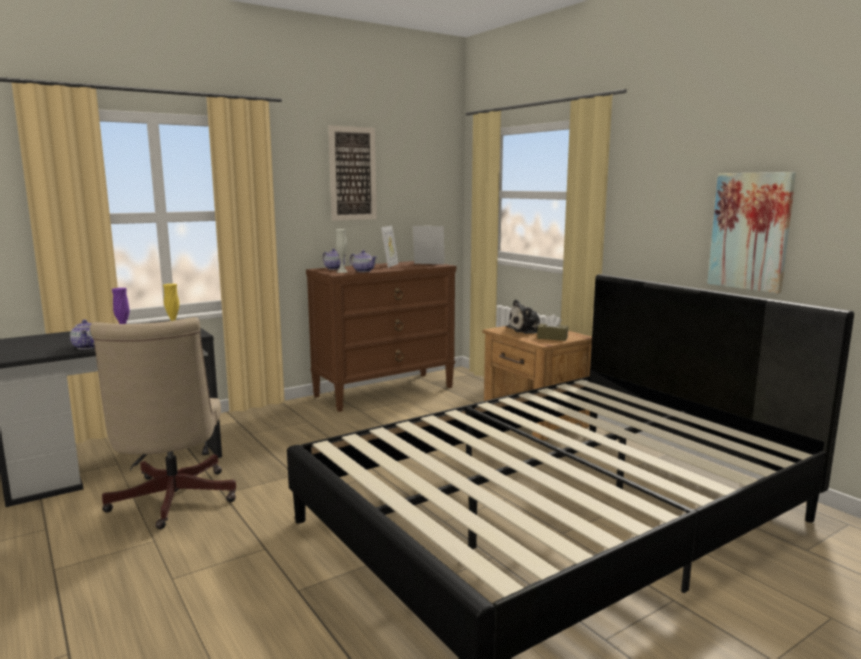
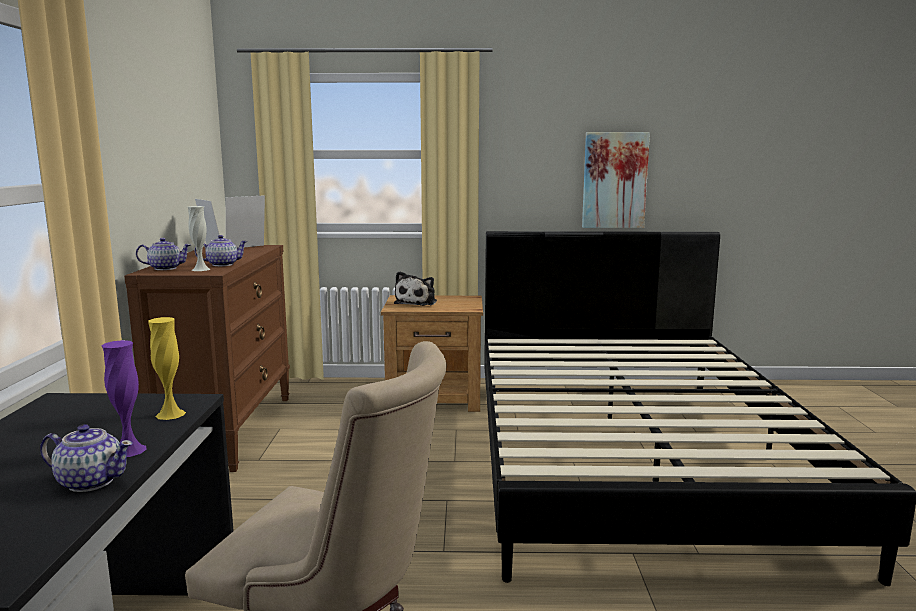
camera: 55 degrees left, 0 degrees up
picture [328,125,377,221] -> none
brown tissue box [537,314,568,341] -> none

